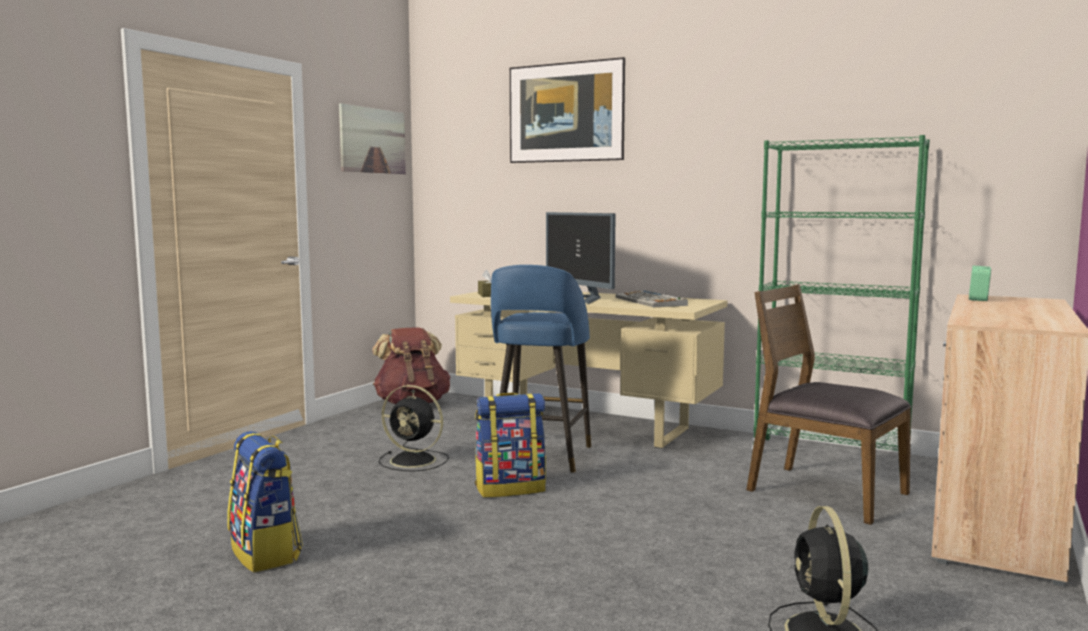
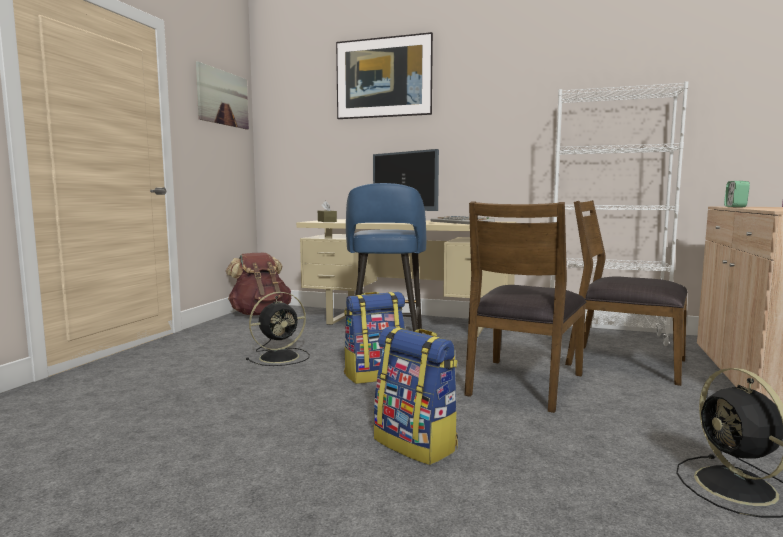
camera: 10 degrees left, 0 degrees up
backpack [227,431,303,572] -> backpack moved to [374,326,458,465]
black fan [379,385,449,472] -> black fan turned 45 degrees counterclockwise [246,292,310,366]
green bookcase [752,135,930,472] -> white bookcase [548,81,688,346]
none -> brown chair [464,202,587,413]

